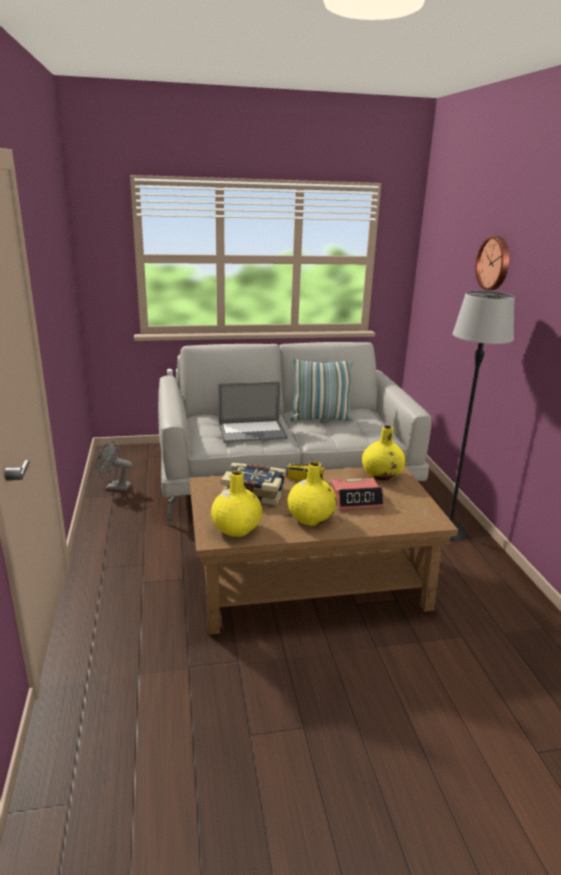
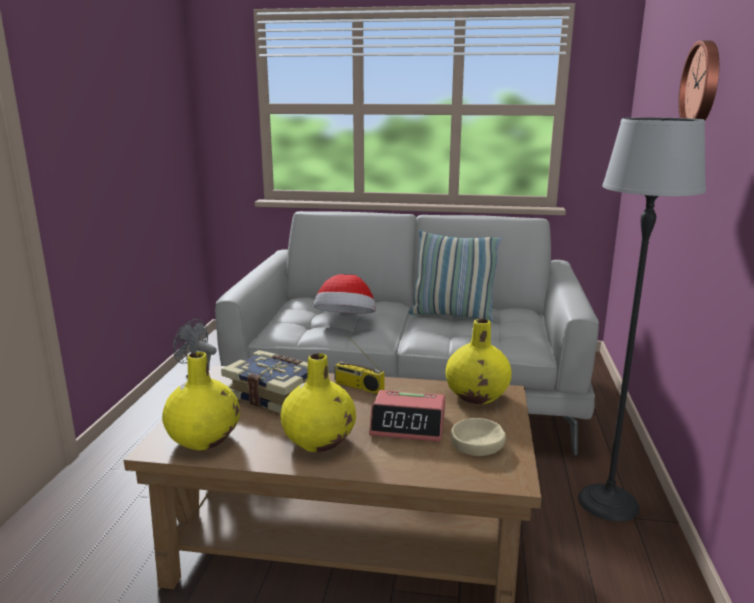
camera: 20 degrees right, 5 degrees down
laptop [218,381,288,443] -> hat [314,274,376,314]
none -> beige bowl [451,418,506,456]

